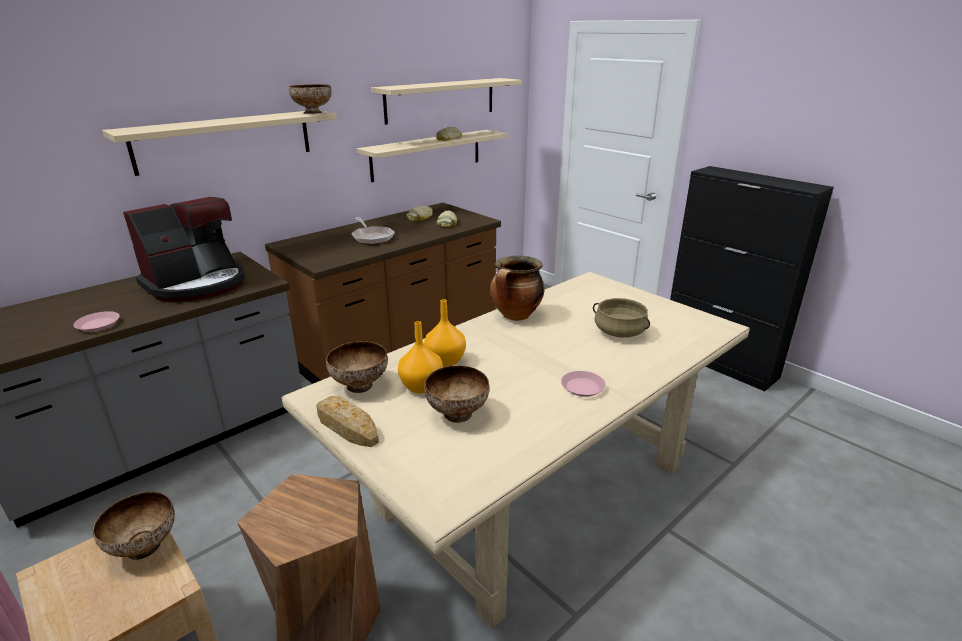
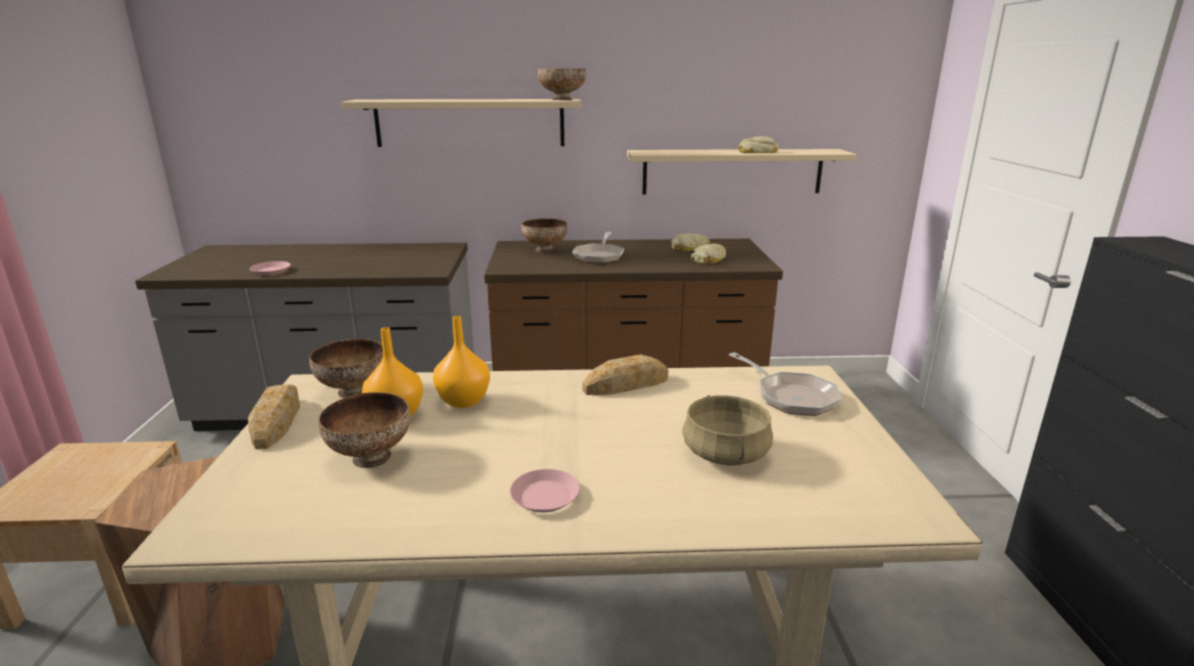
camera: 40 degrees right, 5 degrees down
bowl [93,492,175,560] -> bowl moved to [522,218,567,253]
coffee machine [123,197,245,302] -> none
beige shelf [371,78,522,125] -> none
cooking pot [490,256,544,321] -> bread [583,354,668,395]
none -> frying pan [729,352,842,416]

